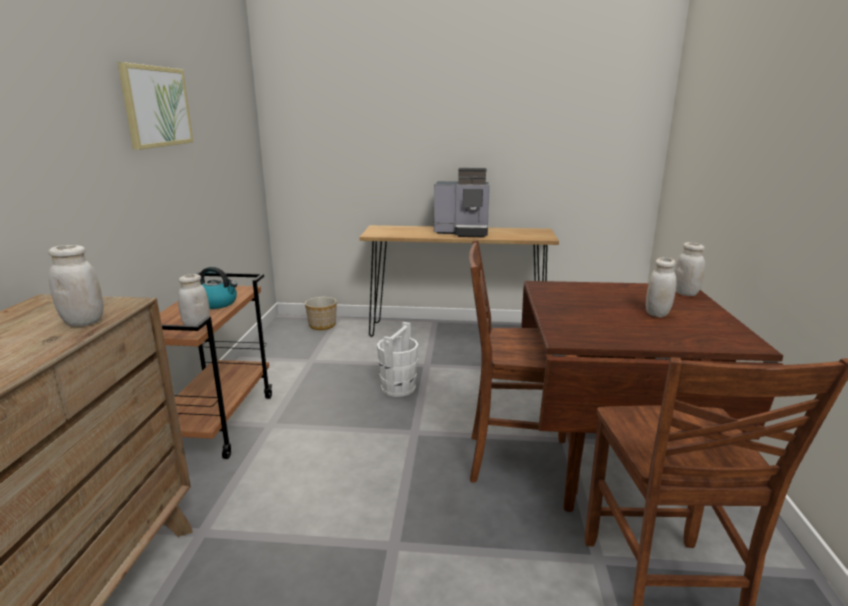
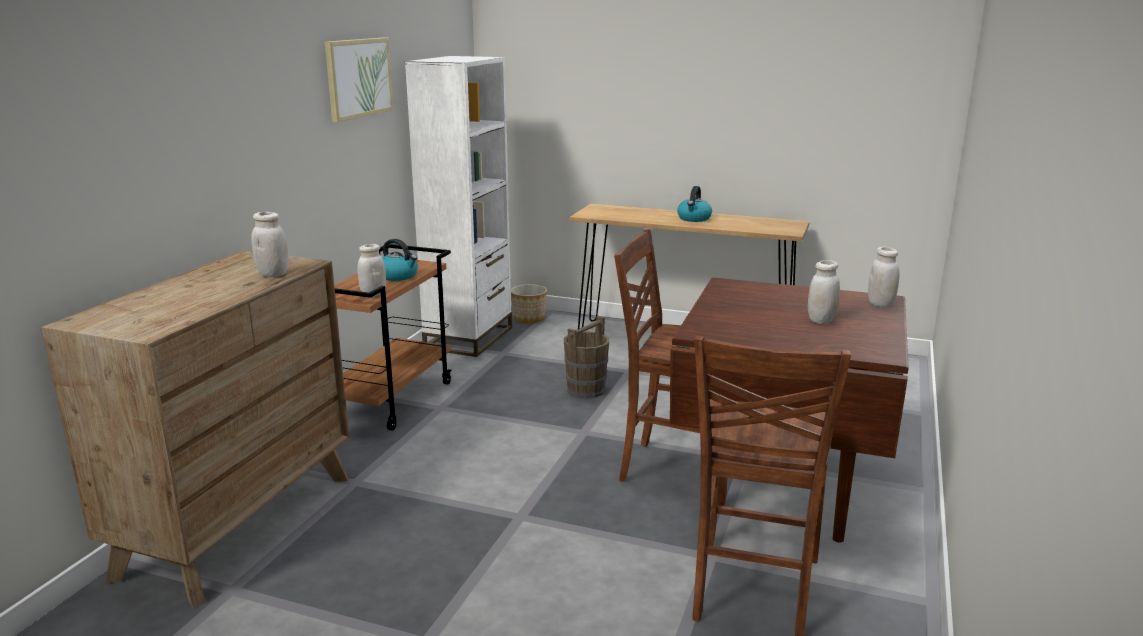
camera: 15 degrees right, 0 degrees up
white bucket [377,322,418,397] -> brown bucket [564,316,609,398]
coffee machine [434,168,490,237] -> kettle [677,186,712,222]
none -> white bookcase [405,56,512,357]

